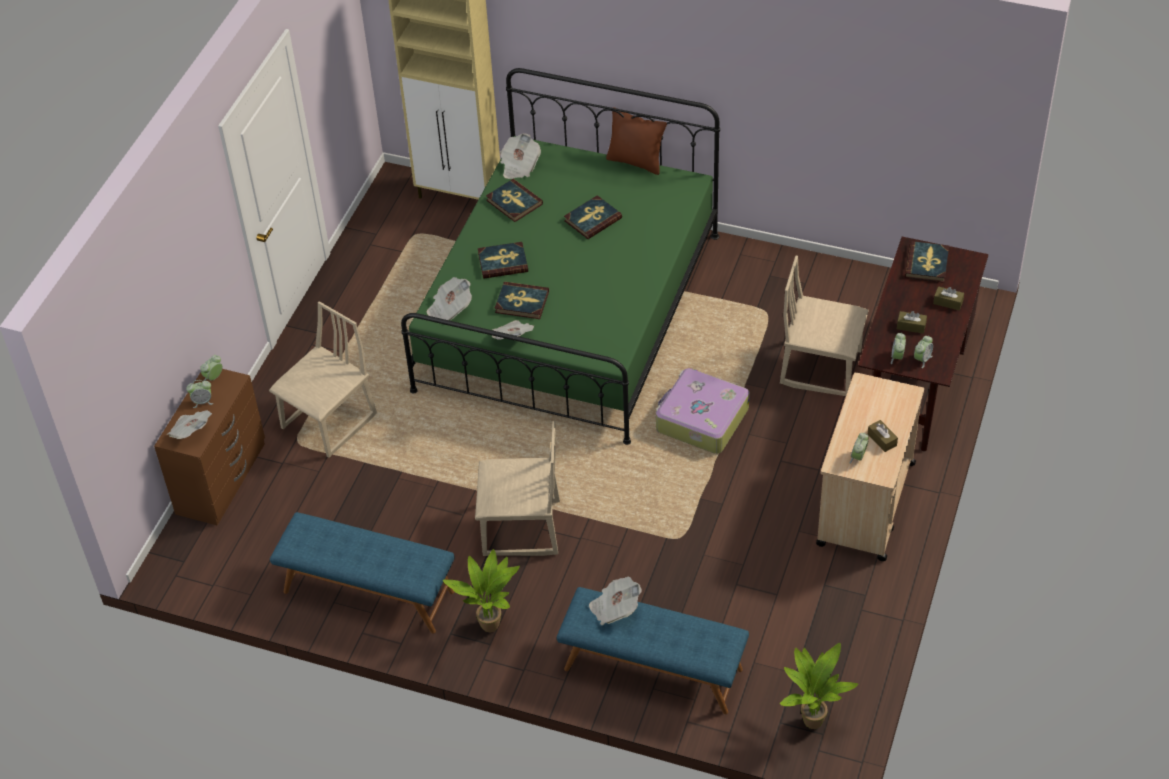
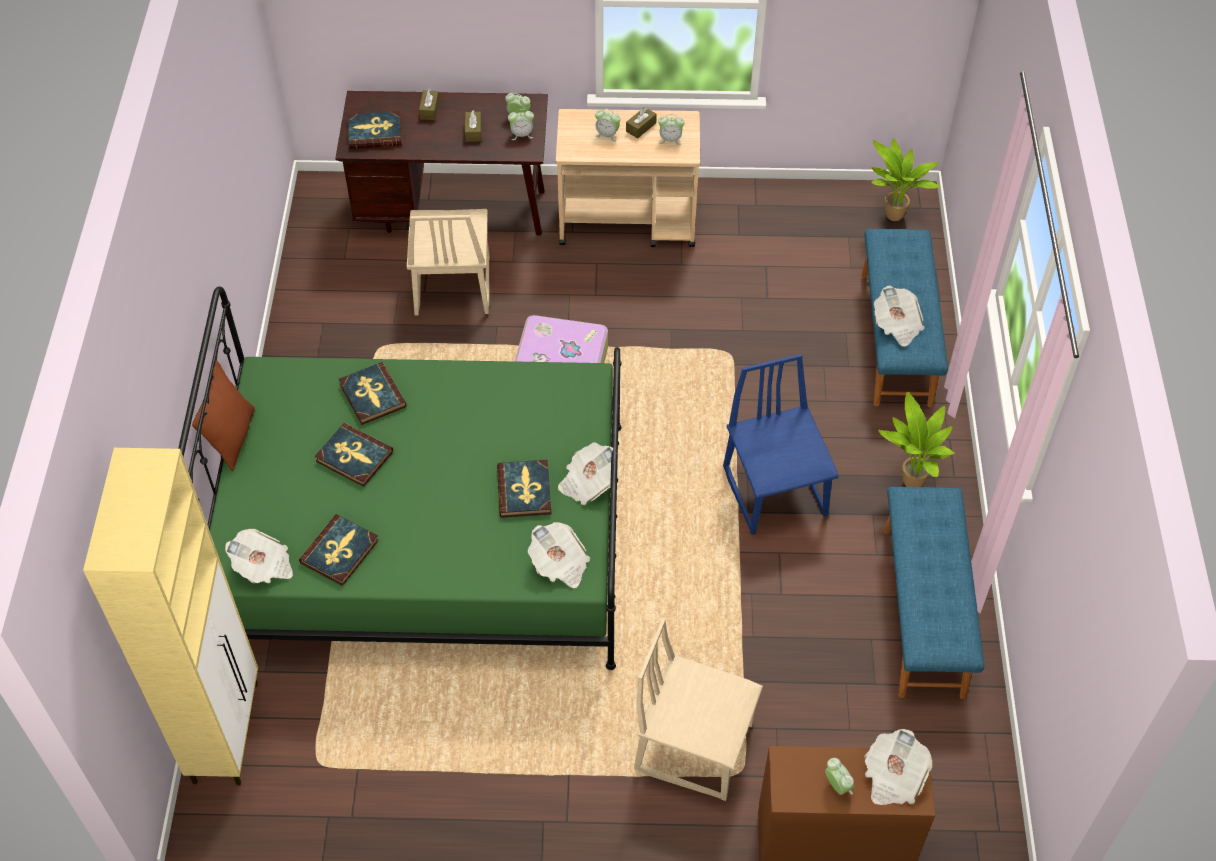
camera: 110 degrees left, 5 degrees up
alarm clock [200,355,223,381] -> alarm clock moved to [595,109,621,142]
beige chair [475,421,560,556] -> blue chair [723,354,839,535]
book [478,242,528,279] -> book moved to [338,362,407,425]

